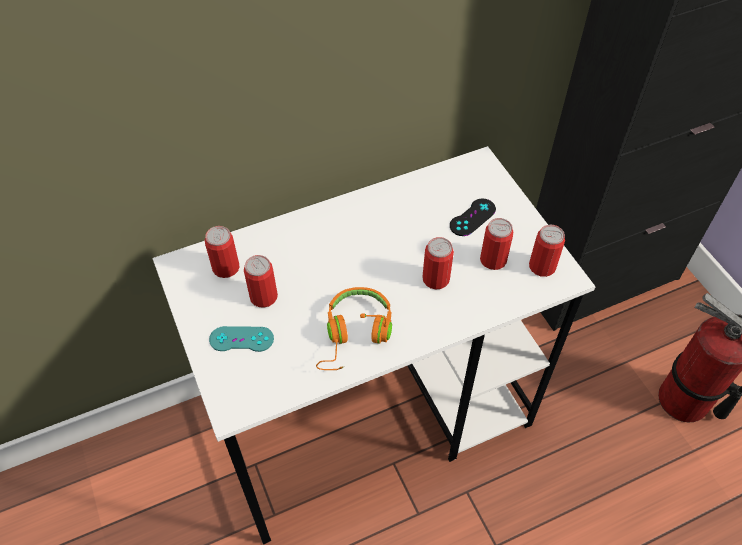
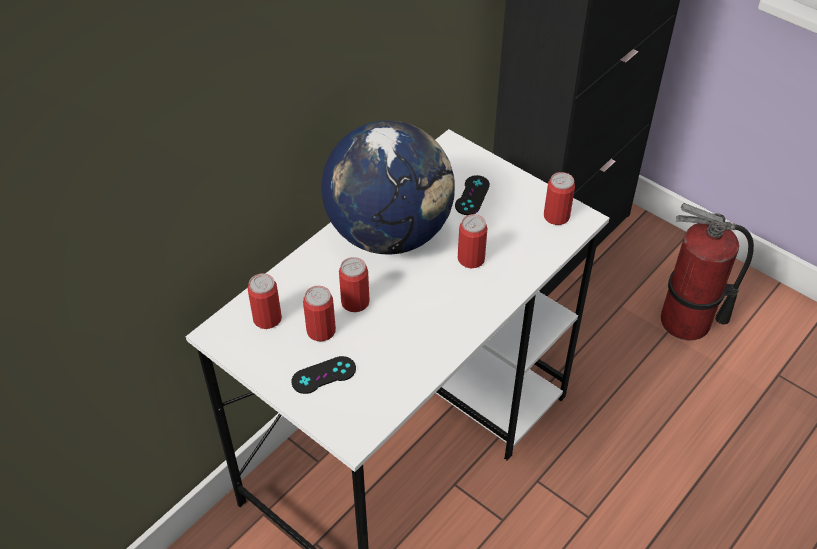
camera: 25 degrees left, 5 degrees down
turquoise game controller [209,326,274,352] -> black game controller [291,356,356,394]
orange headphones [316,287,392,370] -> none
can [480,218,513,270] -> can moved to [339,257,370,312]
none -> globe [321,120,455,255]

